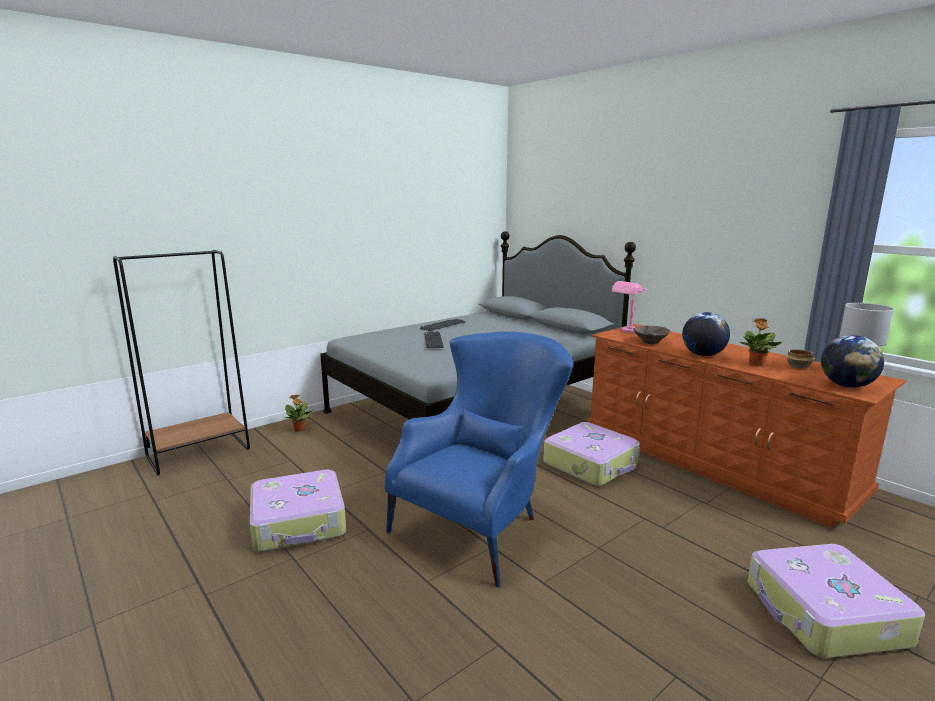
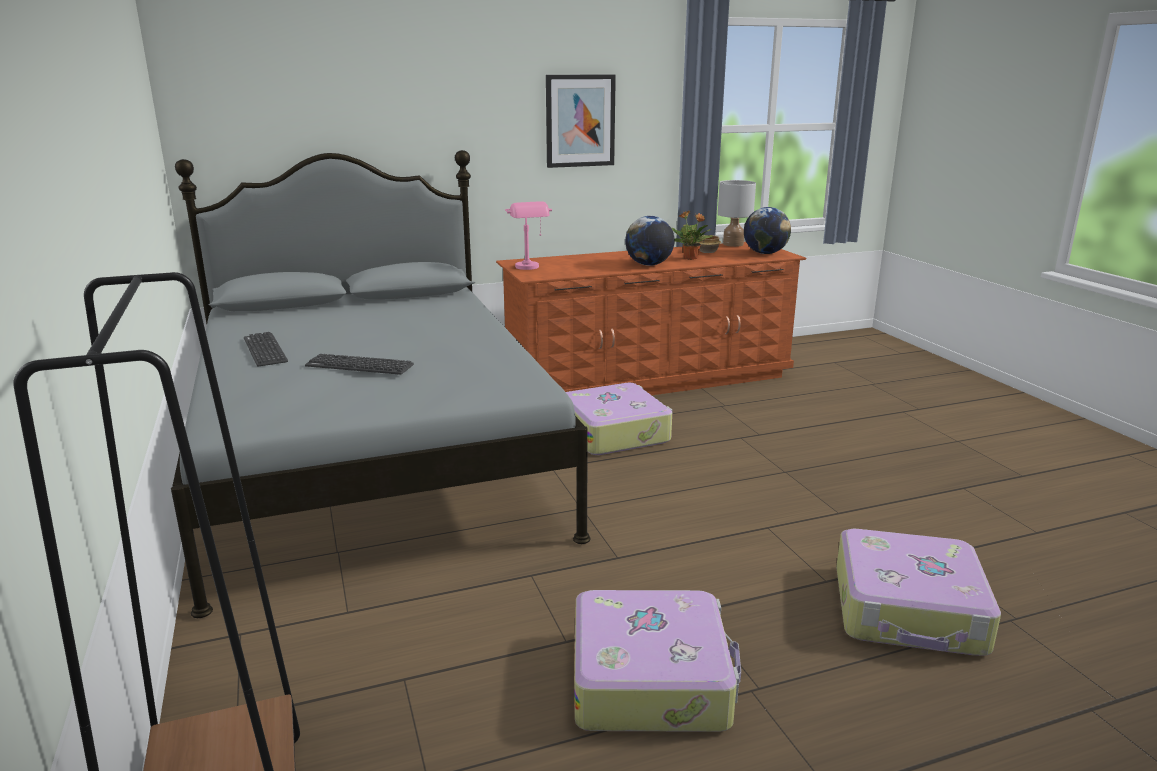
camera: 70 degrees left, 5 degrees up
potted plant [284,394,313,432] -> none
blue armchair [385,331,573,587] -> none
brown bowl [633,326,670,344] -> none
suitcase [748,544,925,658] -> suitcase moved to [836,529,1001,656]
none -> picture [546,74,616,168]

